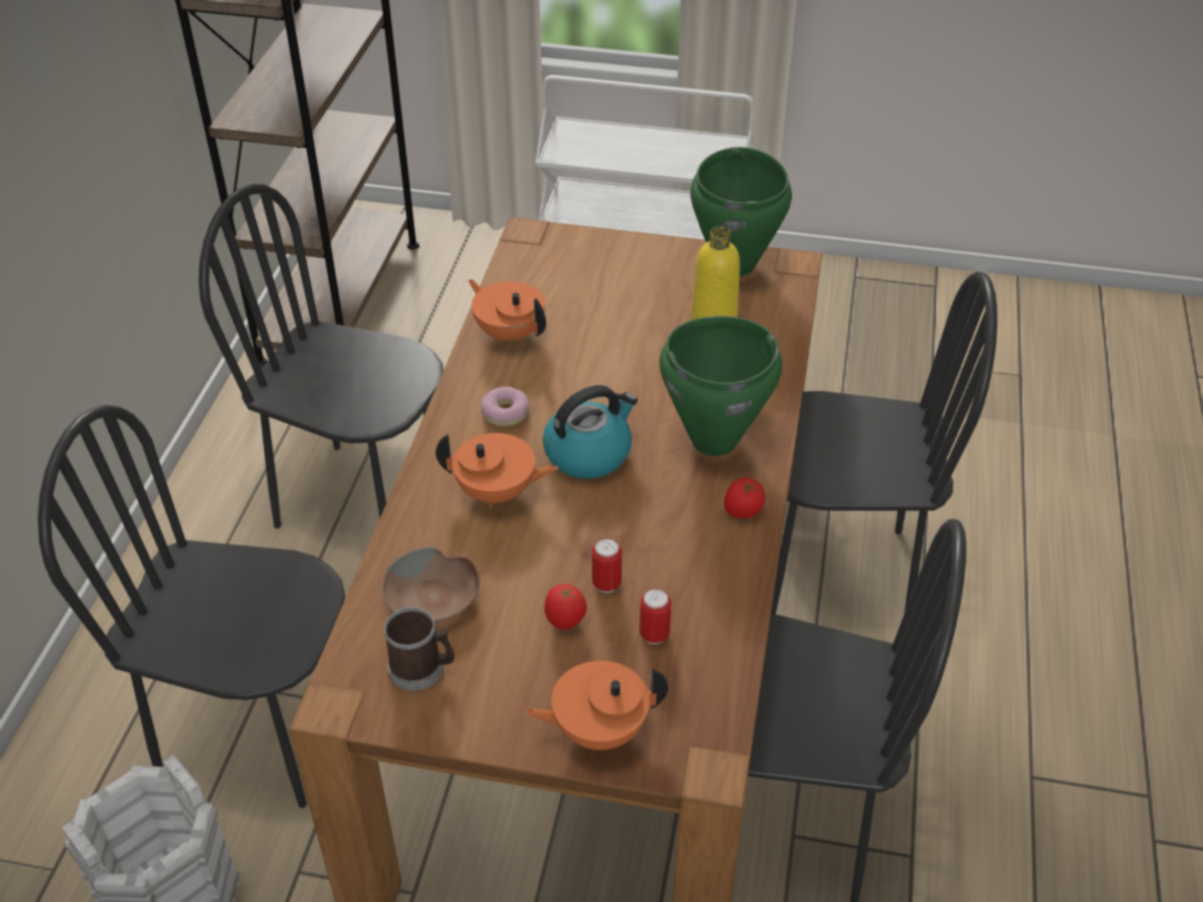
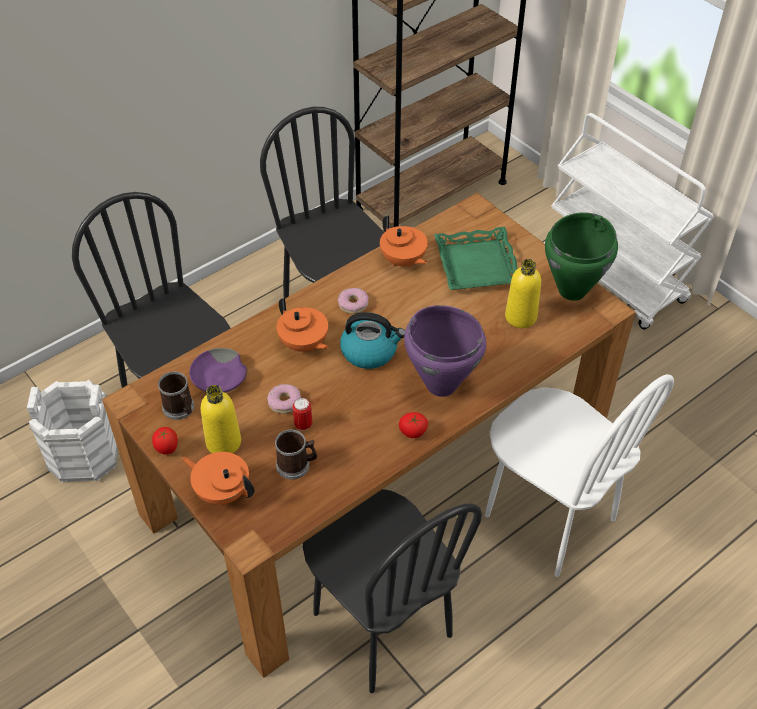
camera: 40 degrees right, 5 degrees up
brown bowl [381,547,480,623] -> purple bowl [189,348,248,393]
orange teapot [468,279,546,342] -> orange teapot turned 150 degrees clockwise [380,215,428,268]
tomato [544,584,587,629] -> tomato moved to [152,427,178,455]
can [640,589,671,644] -> mug [275,429,317,479]
green cooking pot [659,316,782,456] -> purple cooking pot [404,305,486,397]
black chair [771,271,997,615] -> white chair [485,374,674,577]
none -> yellow bottle [201,385,241,453]
none -> donut [267,384,301,414]
none -> green tray [434,227,518,290]

